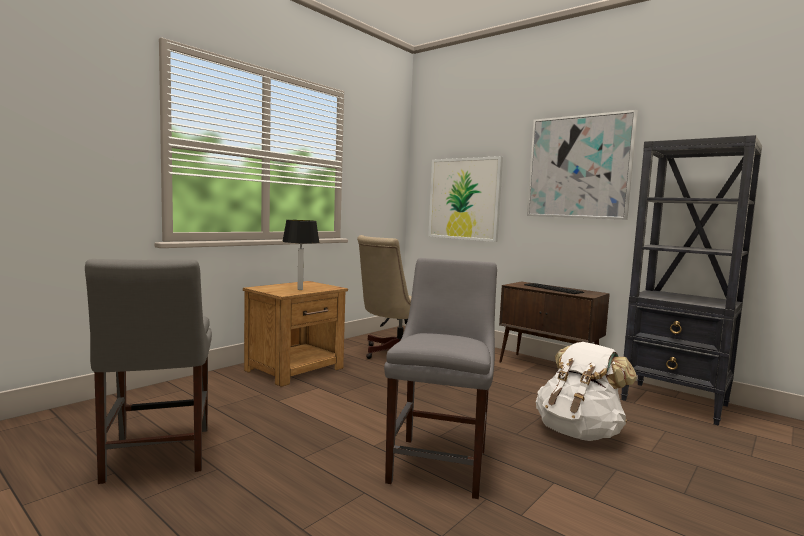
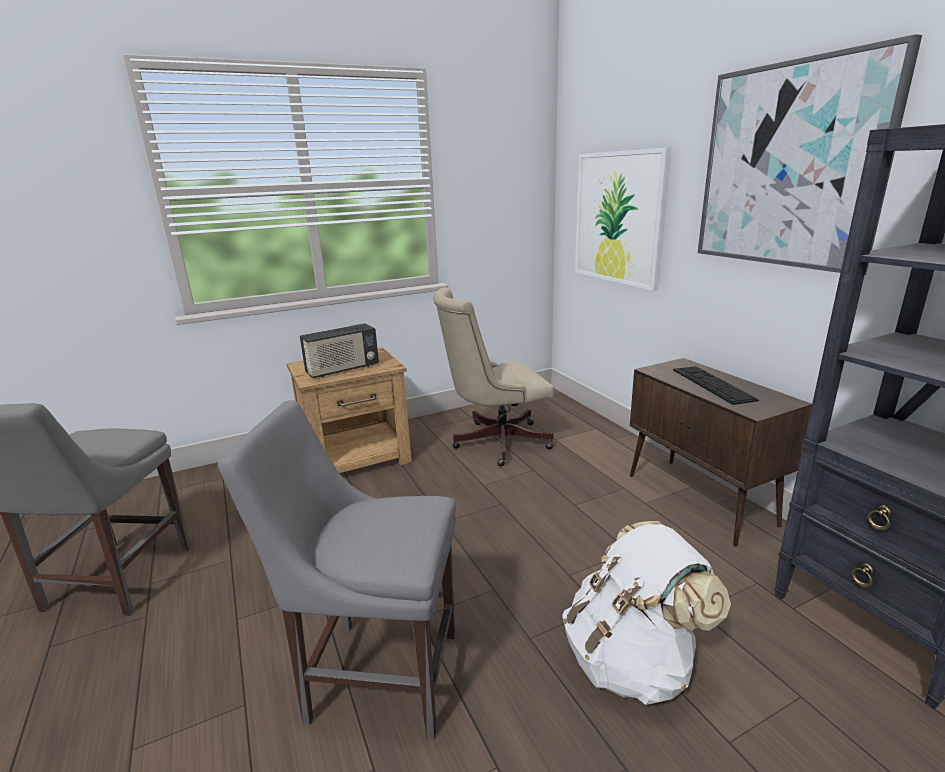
camera: 25 degrees right, 15 degrees up
table lamp [282,220,320,290] -> radio [300,323,379,378]
grey chair [384,258,497,499] -> grey chair turned 120 degrees counterclockwise [218,400,456,739]

